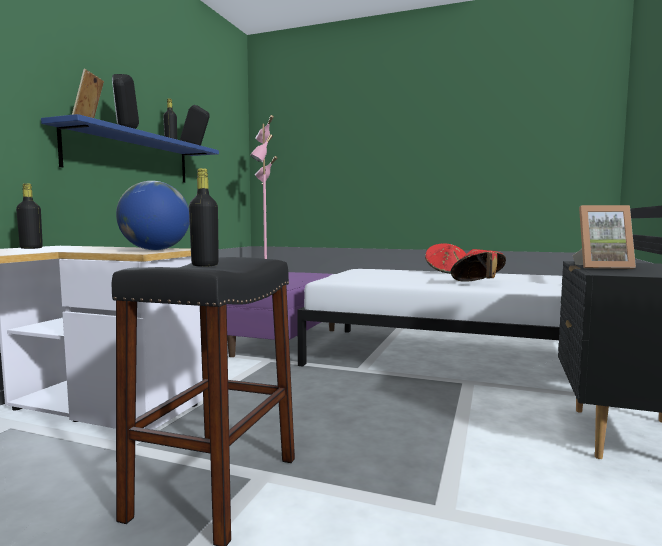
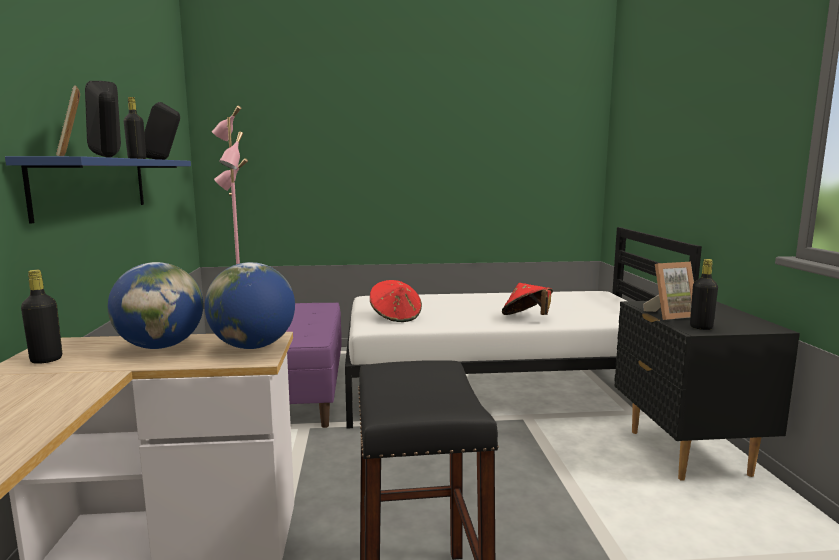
camera: 25 degrees left, 5 degrees up
black bottle [189,168,219,267] -> black bottle moved to [690,259,718,330]
red hat [425,243,466,274] -> red hat moved to [370,280,422,322]
none -> globe [108,262,203,349]

